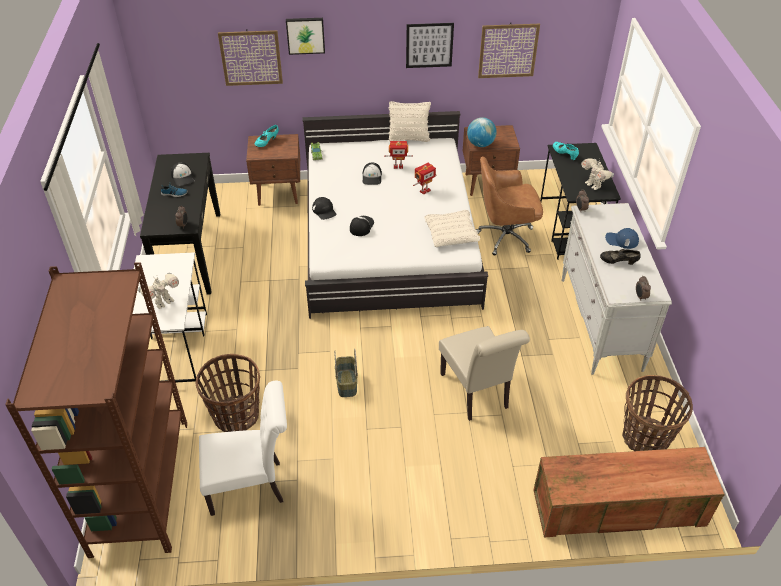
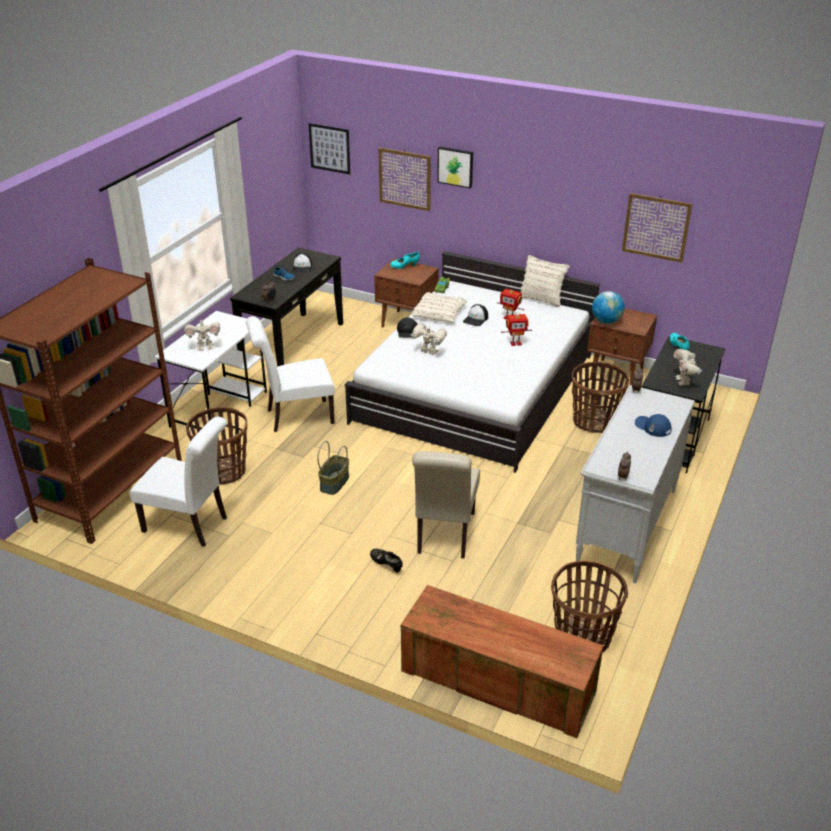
camera: 30 degrees right, 10 degrees down
cap [350,216,374,236] -> toy robot [410,323,447,355]
picture [406,23,454,68] -> picture moved to [308,123,350,175]
beige pillow [424,210,480,247] -> beige pillow moved to [412,292,467,322]
brown office chair [476,156,543,255] -> basket [572,362,629,433]
black shoe [600,249,641,265] -> black shoe moved to [370,548,403,573]
none -> white chair [246,316,335,432]

